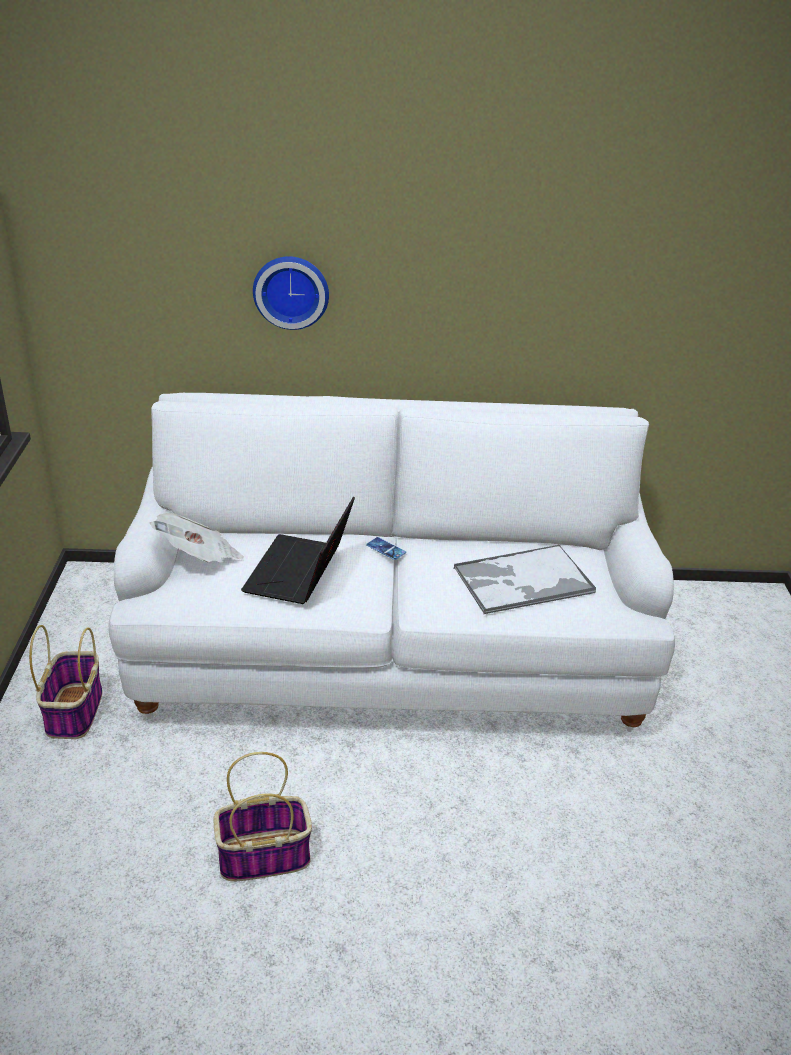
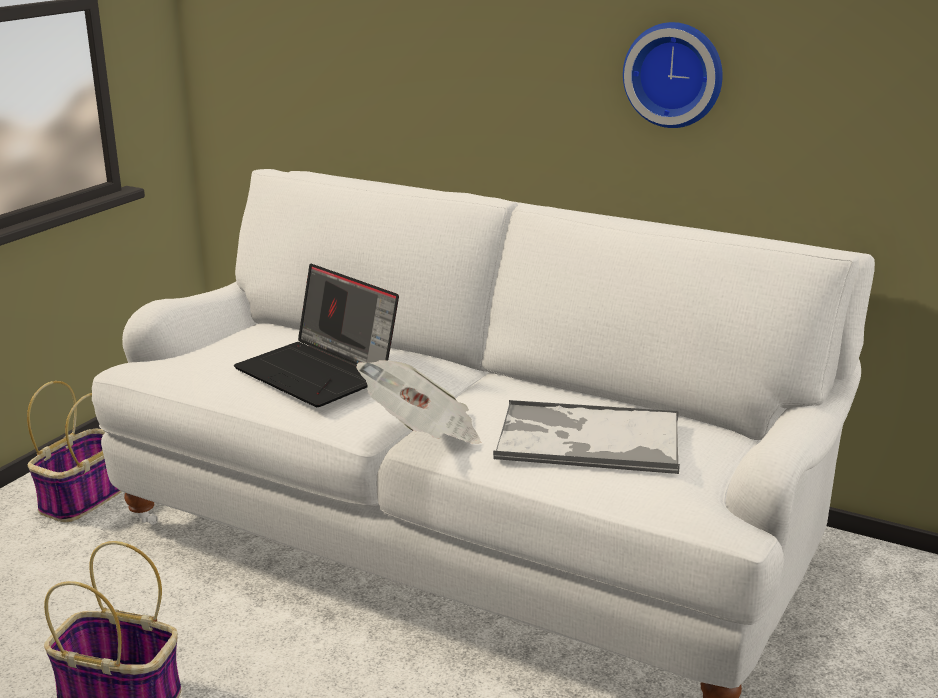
camera: 30 degrees right, 10 degrees down
newspaper [150,513,244,563] -> newspaper moved to [356,360,482,444]
laptop [241,496,355,604] -> laptop turned 90 degrees counterclockwise [234,264,399,407]
wall clock [253,256,329,330] -> wall clock moved to [623,22,723,128]
phone [366,537,406,560] -> none

